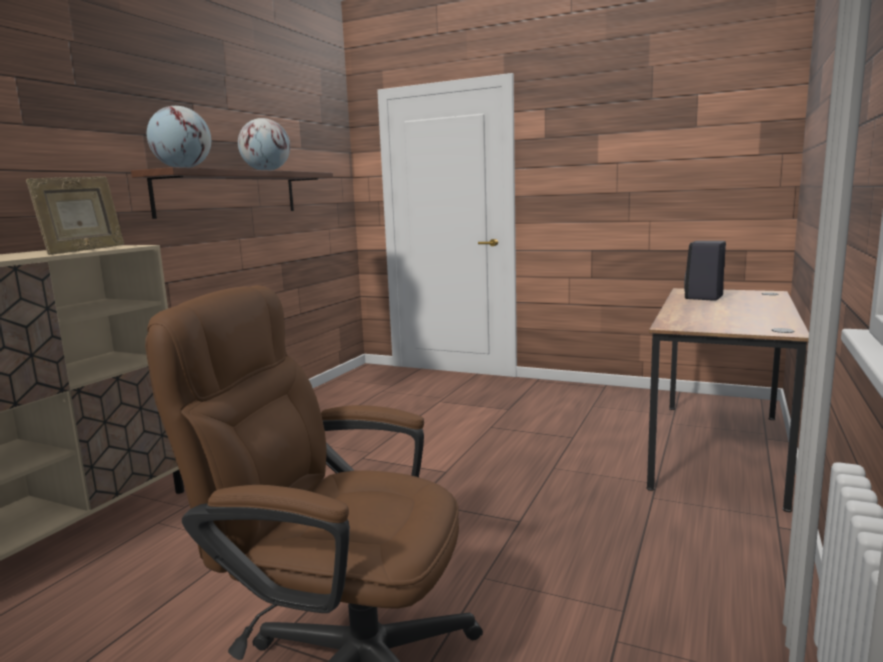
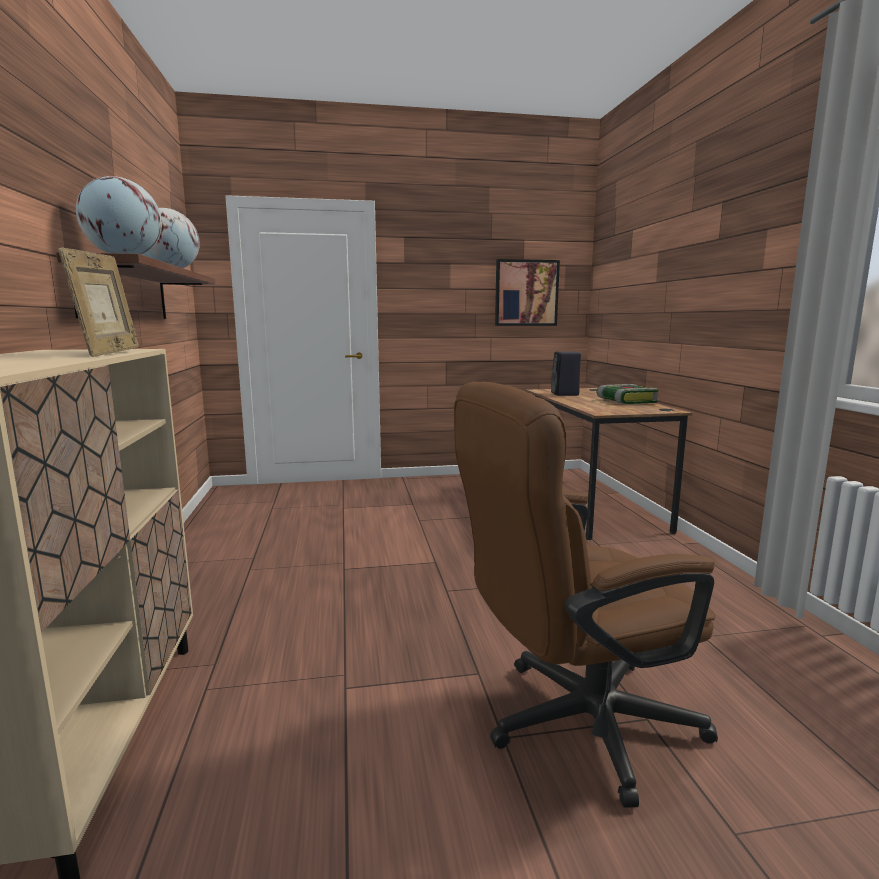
camera: 35 degrees left, 0 degrees up
none -> picture [495,259,560,326]
none -> book [596,384,658,404]

